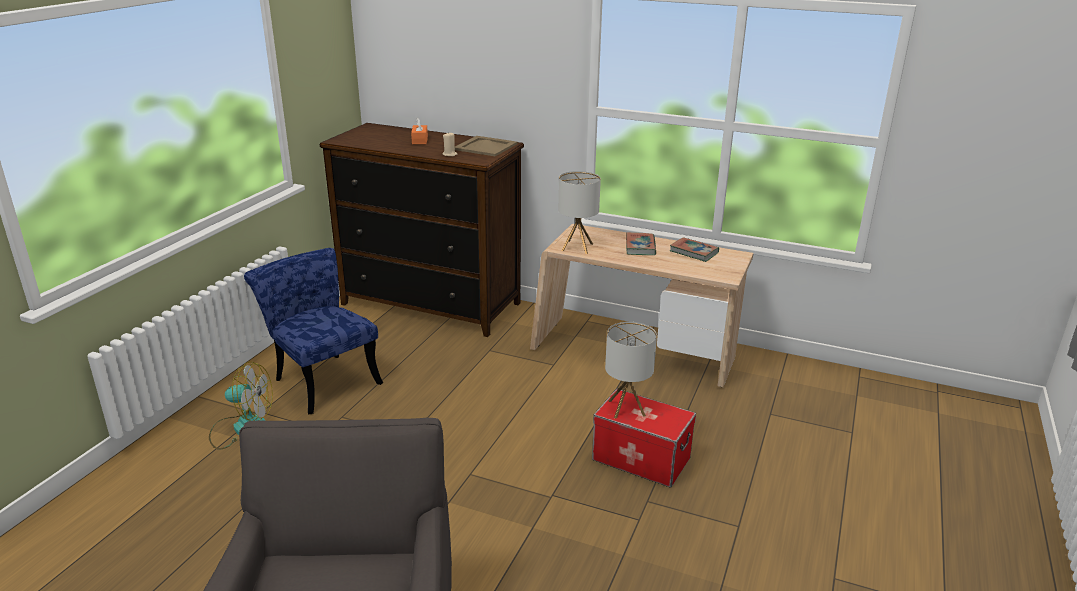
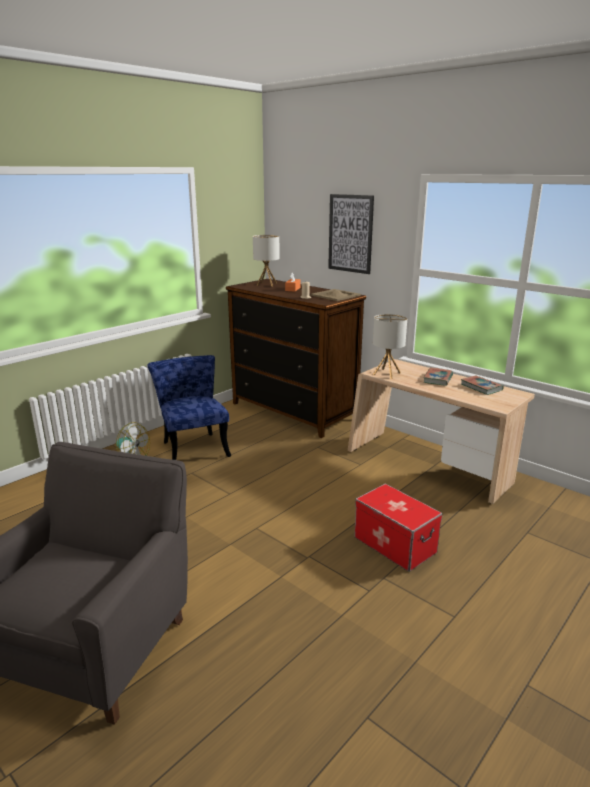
camera: 20 degrees right, 5 degrees down
table lamp [605,322,657,418] -> table lamp moved to [253,235,280,287]
none -> picture [328,194,374,274]

